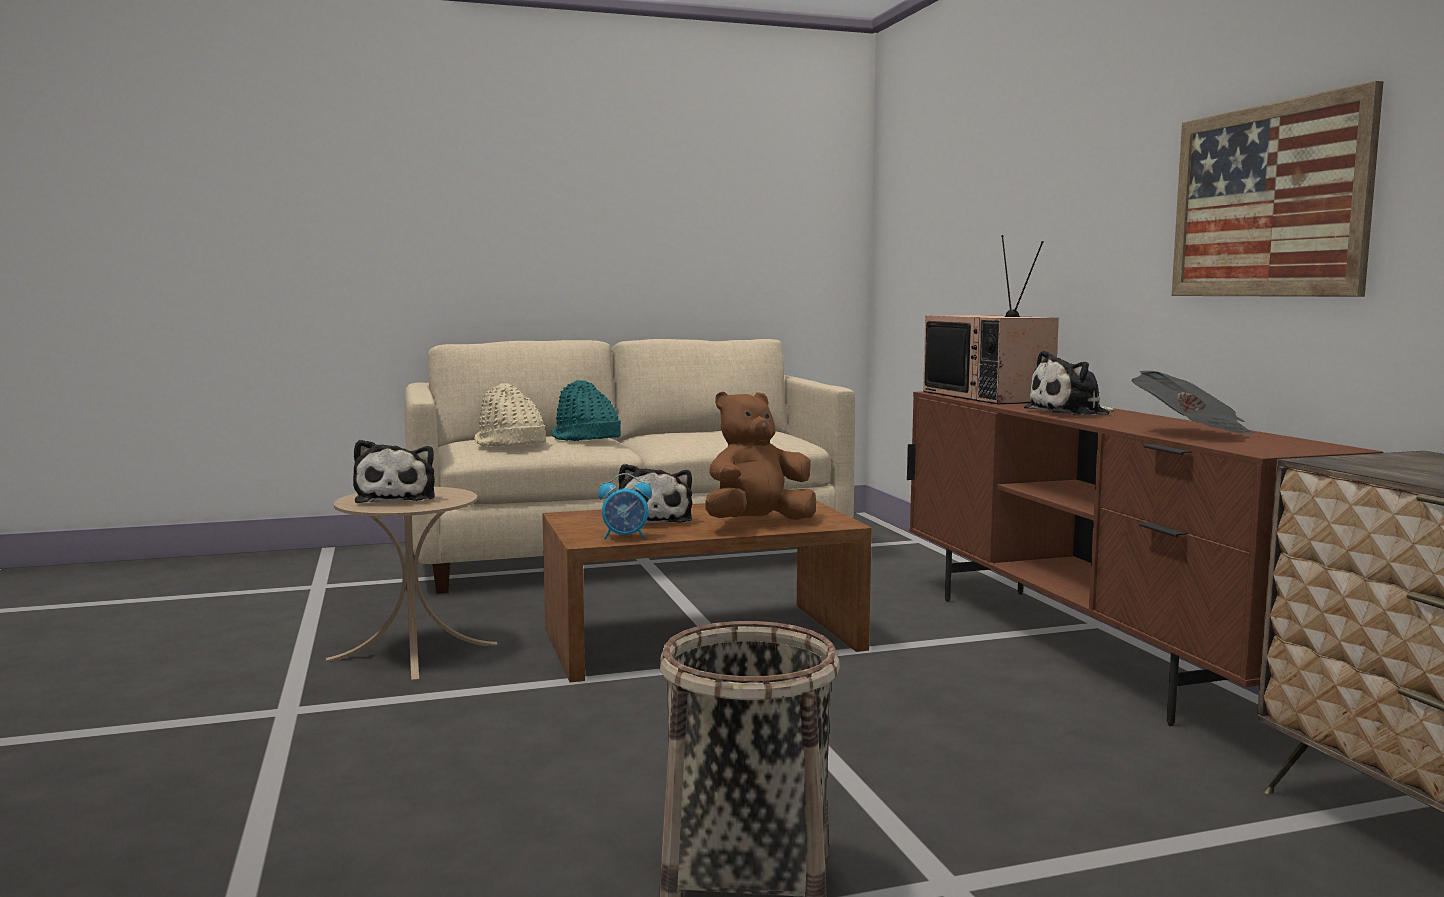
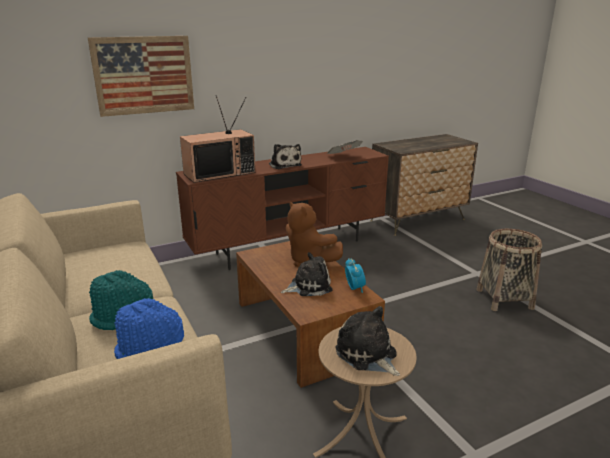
camera: 100 degrees left, 15 degrees up
plush toy [353,440,435,503] -> plush toy turned 105 degrees counterclockwise [335,306,400,376]
beige hat [474,383,546,447] -> blue hat [114,298,184,359]
picture [1172,81,1383,297] -> picture moved to [88,36,194,117]

